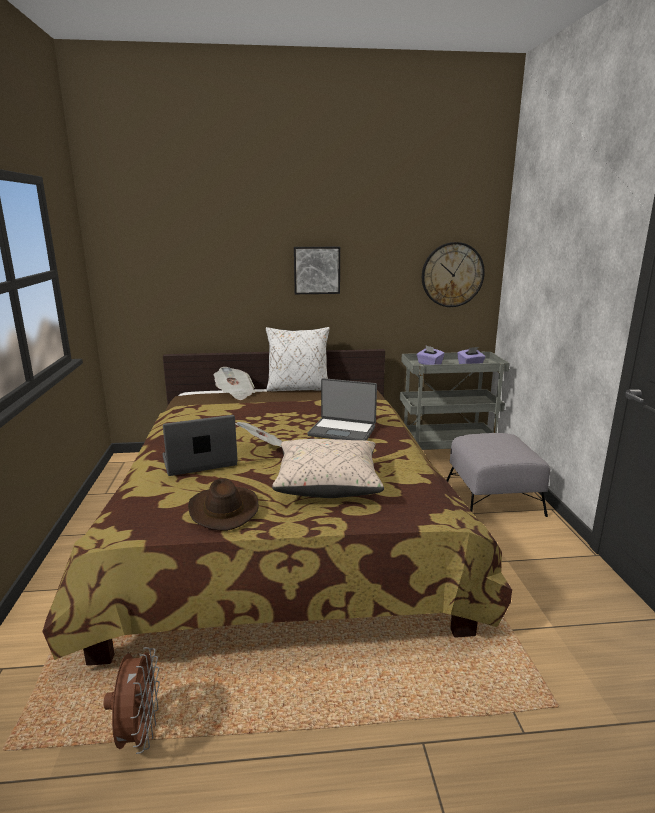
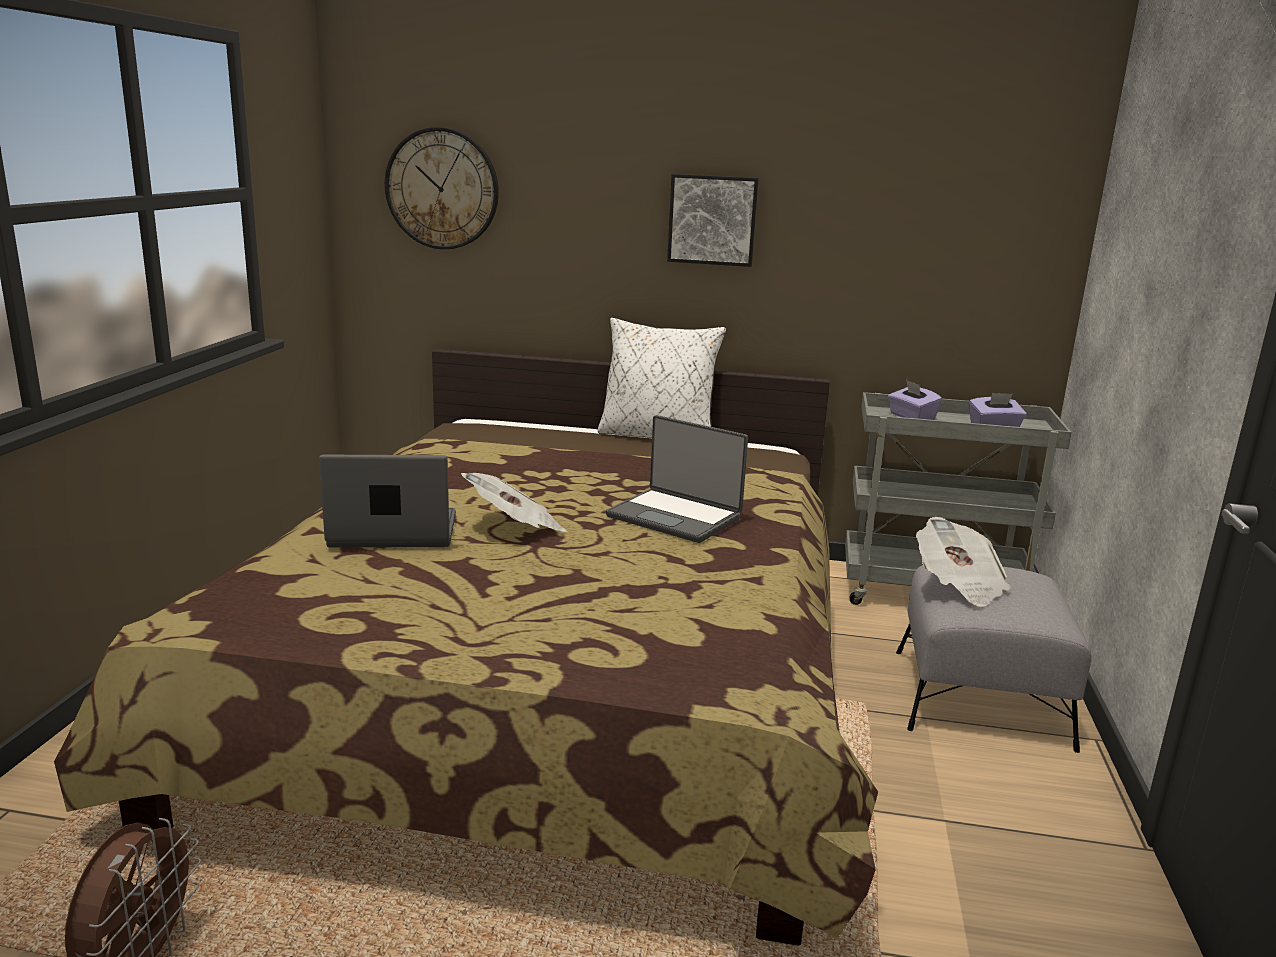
camera: 15 degrees right, 0 degrees up
brown hat [188,479,259,531] -> none
newspaper [214,367,256,400] -> newspaper moved to [916,517,1011,607]
beige pillow [272,439,384,498] -> none
wall clock [422,242,485,307] -> wall clock moved to [385,127,499,249]

